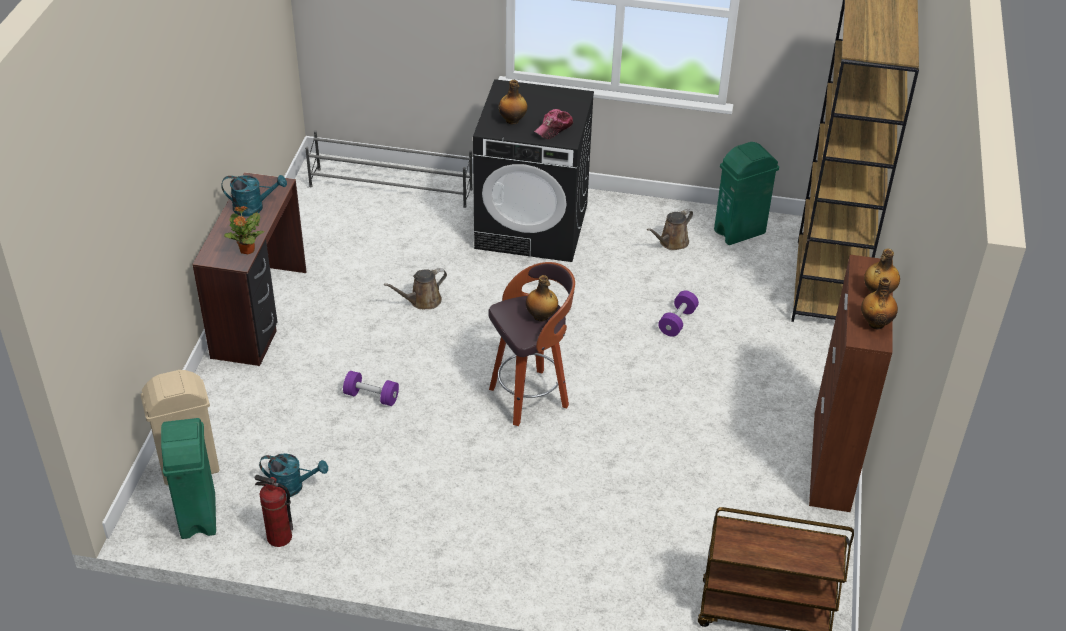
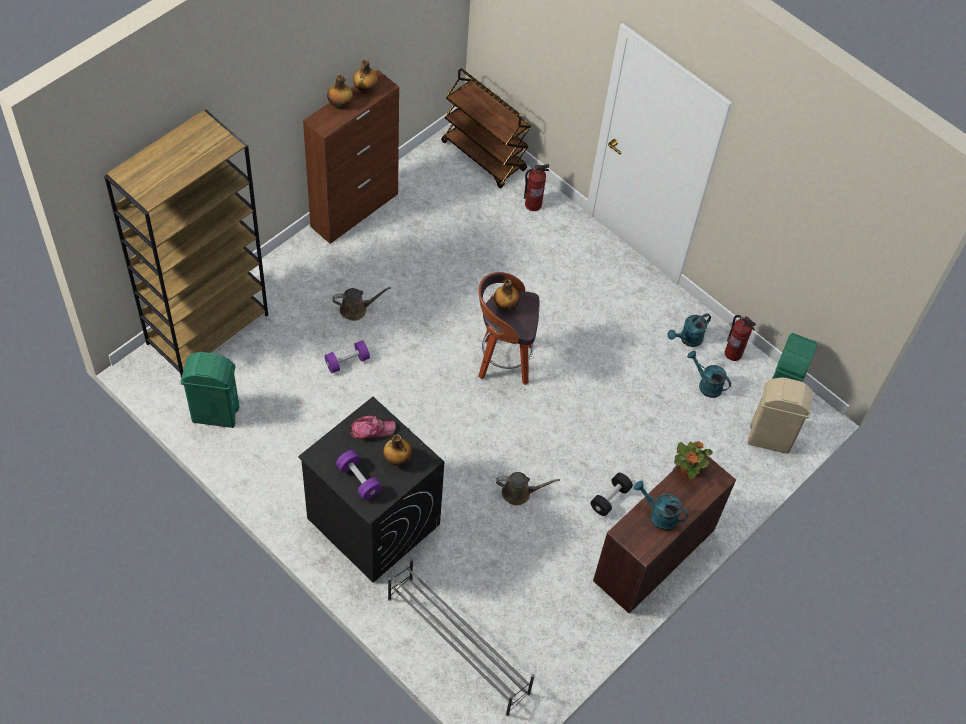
camera: 150 degrees left, 15 degrees up
purple dumbbell [343,371,399,406] -> purple dumbbell moved to [336,450,382,500]
brown watering can [647,209,693,250] -> brown watering can moved to [333,287,391,321]
none -> fire extinguisher [524,164,550,211]
none -> black dumbbell [590,473,633,516]
none -> turquoise watering can [667,313,711,347]

